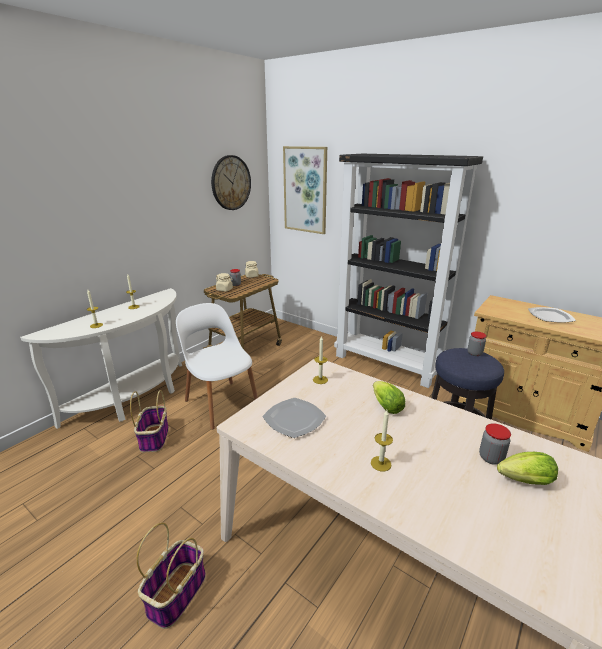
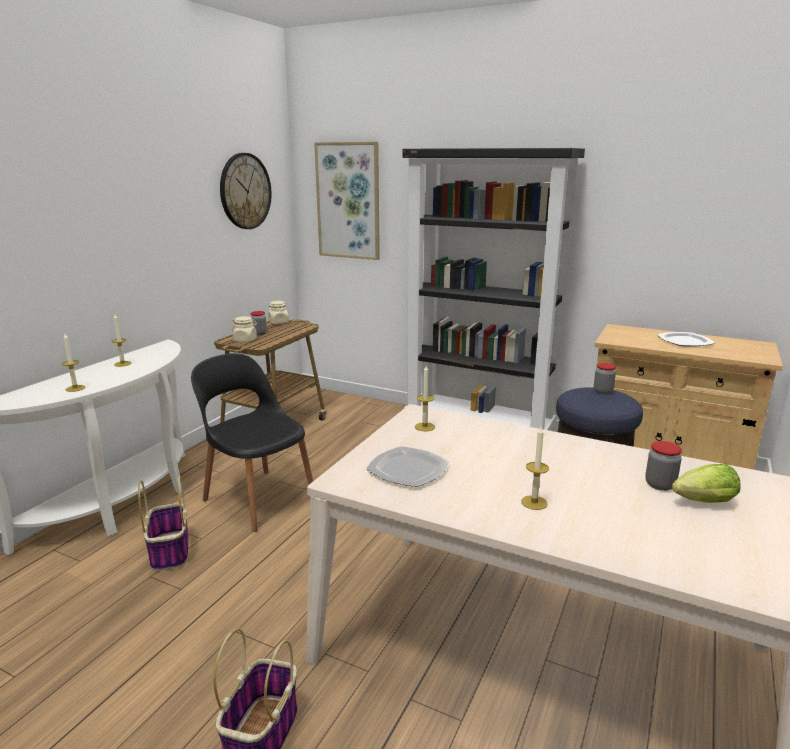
camera: 10 degrees left, 5 degrees down
white chair [176,303,258,430] -> black chair [191,353,313,532]
lettuce [373,381,405,414] -> none

